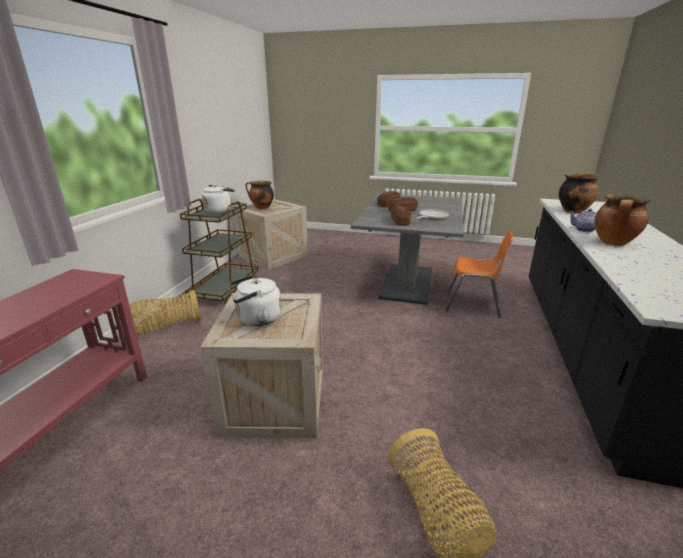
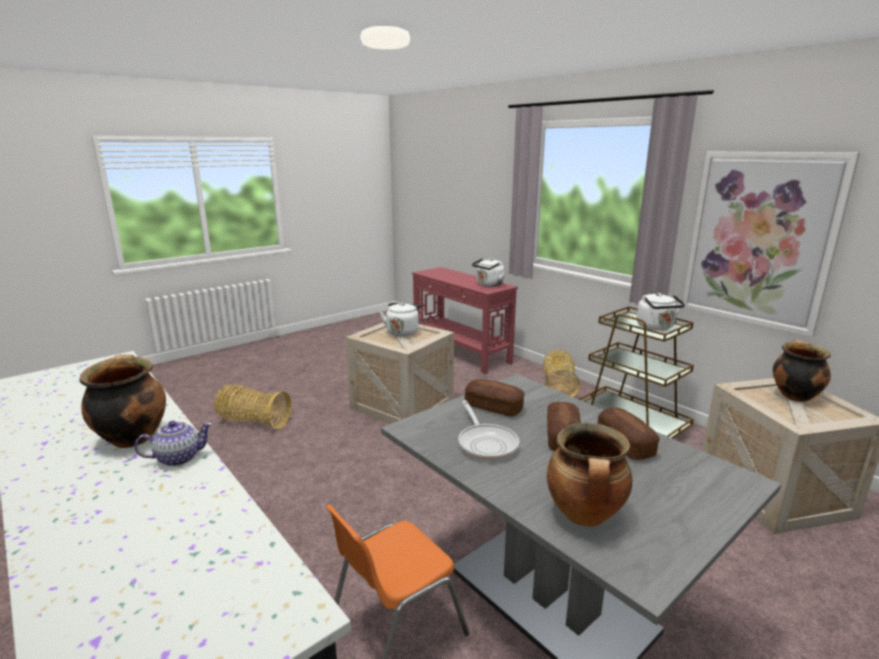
camera: 125 degrees right, 5 degrees down
cooking pot [558,172,599,213] -> cooking pot moved to [547,423,632,527]
none -> white kettle [472,258,506,287]
none -> picture [683,152,860,337]

